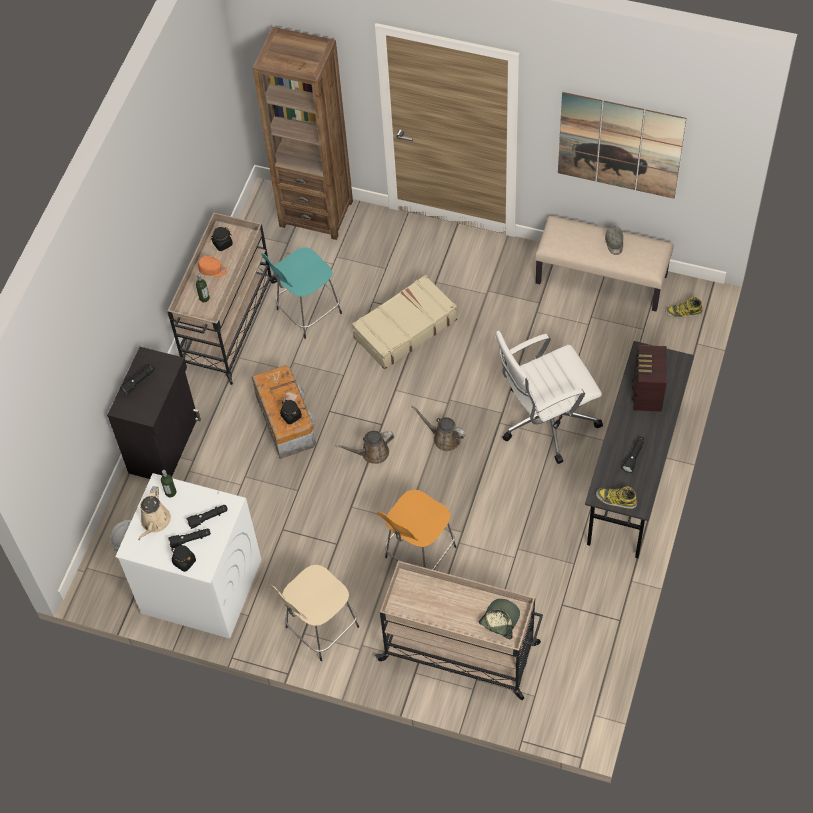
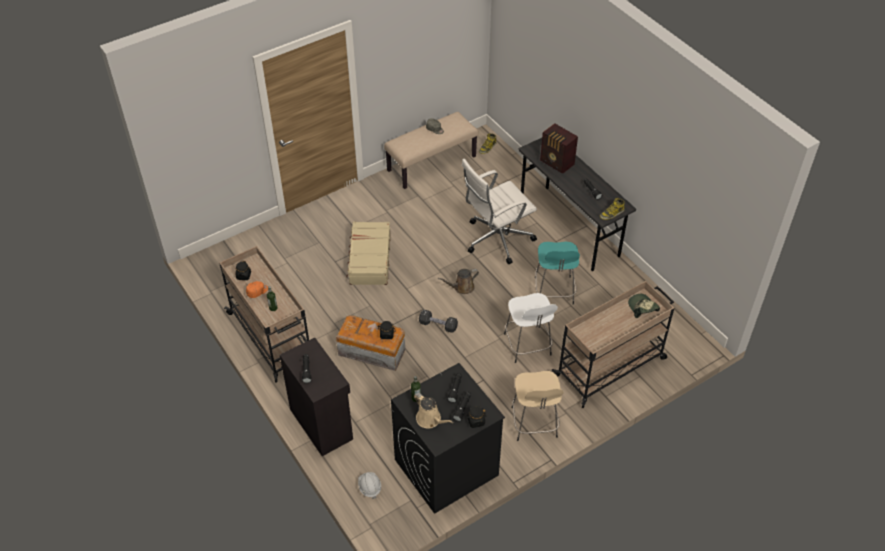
camera: 55 degrees left, 10 degrees down
white washing machine [115,473,261,639] -> black washing machine [391,363,505,514]
brown bookcase [253,27,353,240] -> none
turquoise stool [261,247,342,339] -> turquoise stool moved to [535,242,580,304]
brown watering can [335,431,394,464] -> black dumbbell [419,310,458,333]
orange stool [377,490,456,570] -> white stool [504,293,558,363]
white office chair [495,331,603,464] -> white office chair turned 45 degrees clockwise [462,159,537,264]
picture [558,92,686,199] -> none

